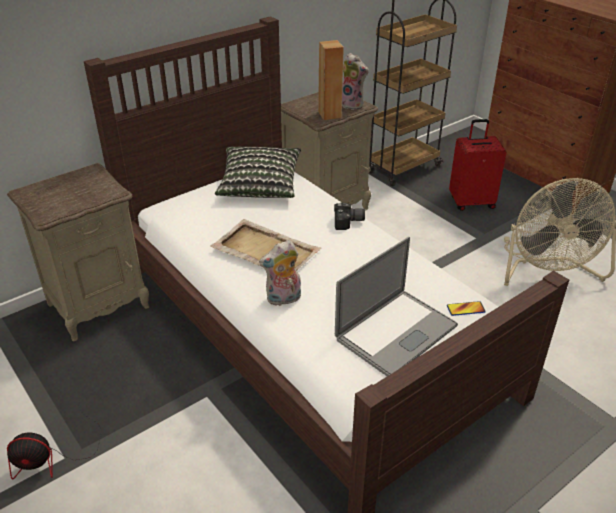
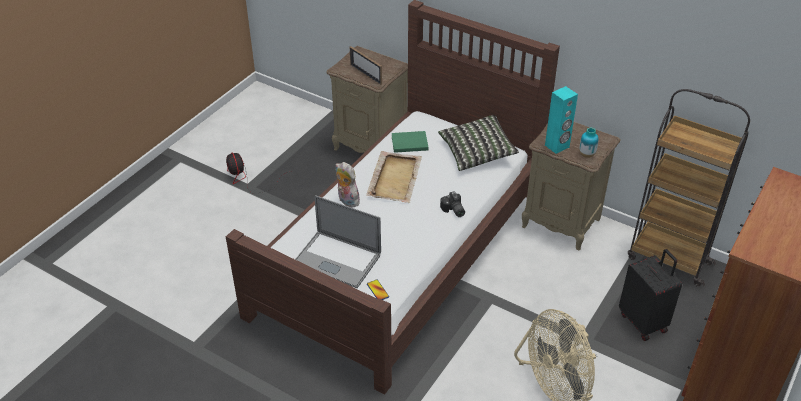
camera: 70 degrees right, 5 degrees up
brown speaker [318,40,344,120] -> turquoise speaker [545,86,578,154]
plush toy [342,53,369,110] -> vase [579,128,598,158]
red suitcase [449,119,507,211] -> black suitcase [619,249,682,341]
none -> picture frame [350,46,382,85]
none -> green book [392,131,428,153]

